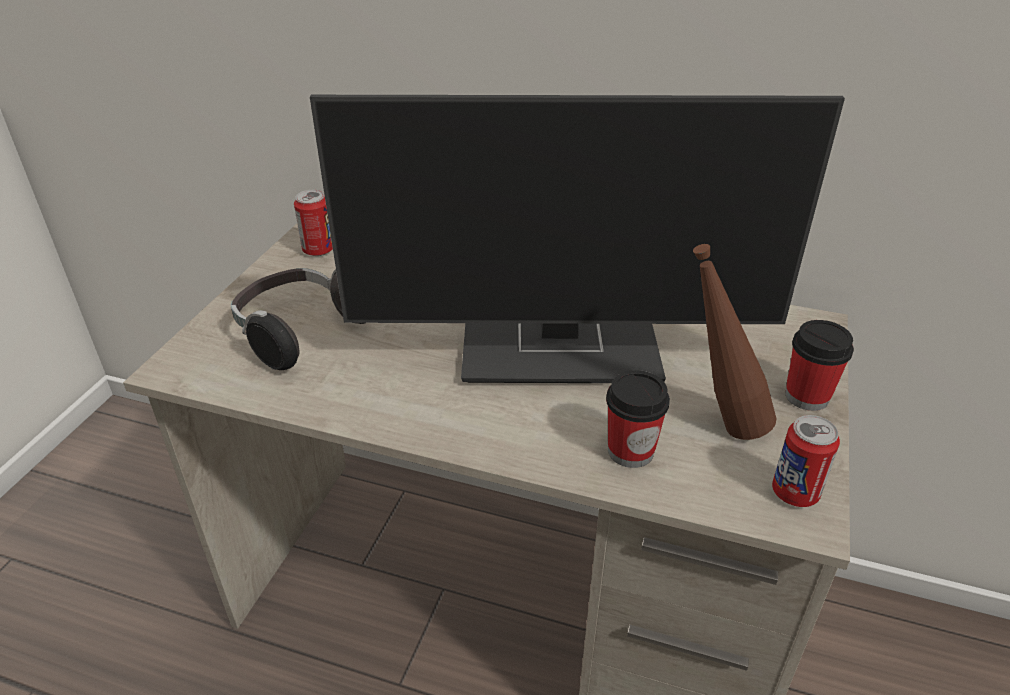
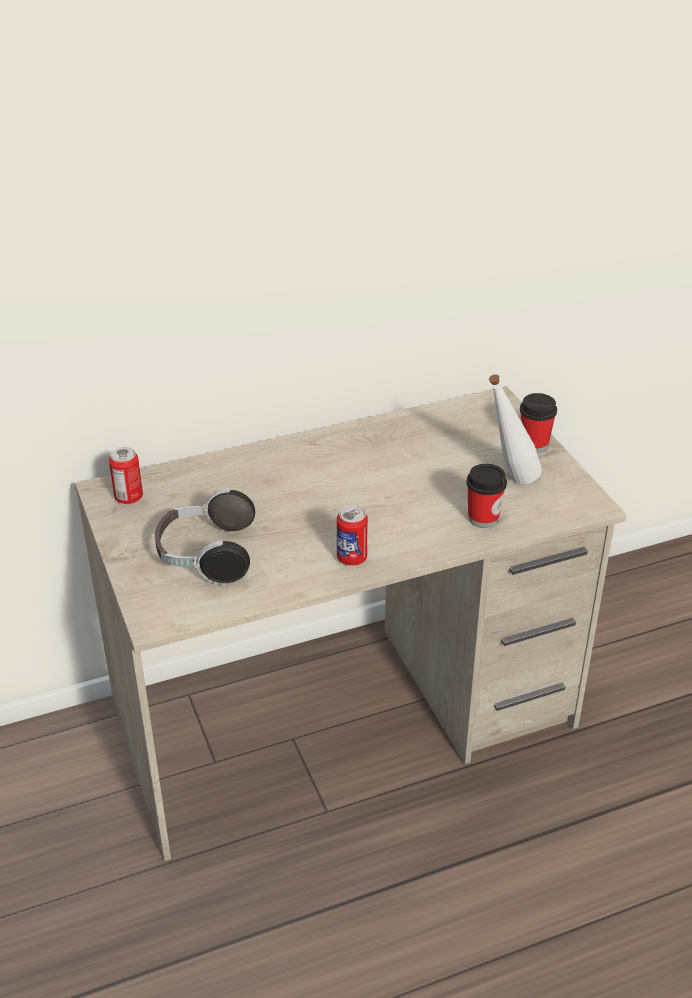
camera: 40 degrees left, 0 degrees up
monitor [310,95,845,383] -> none
brown bottle [693,244,776,440] -> white bottle [489,374,542,484]
can [772,415,840,507] -> can moved to [337,505,368,566]

